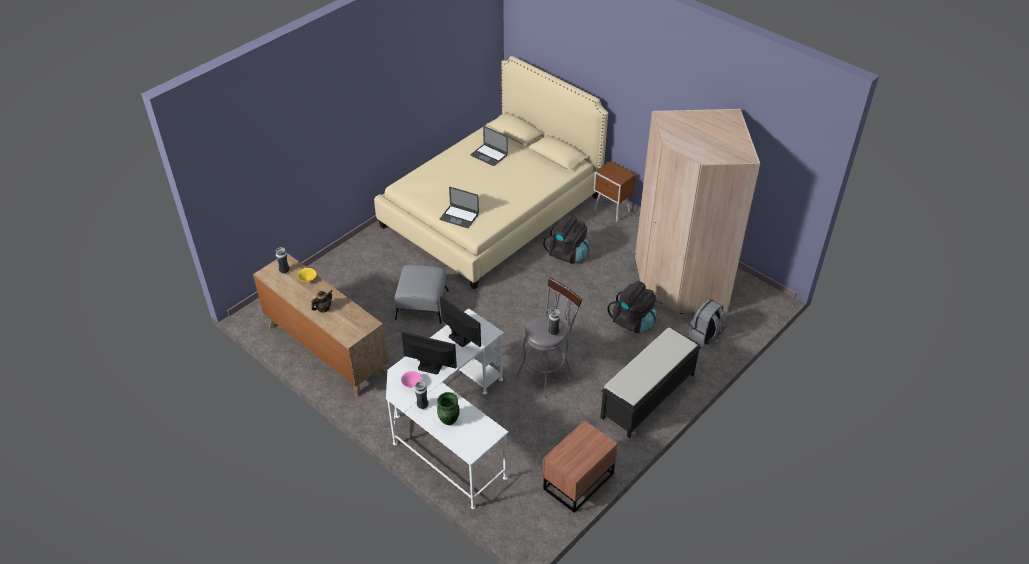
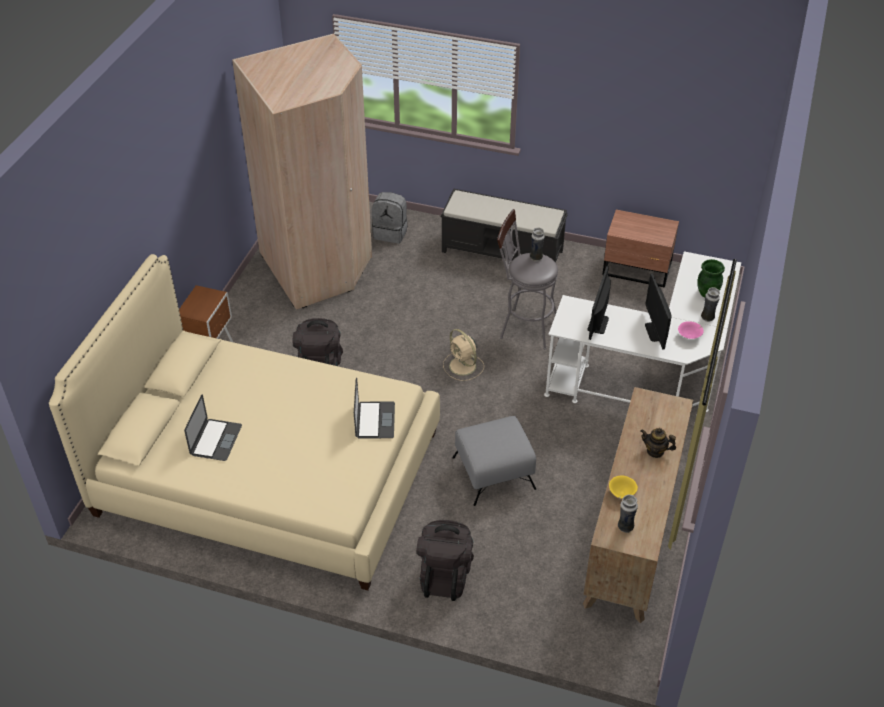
camera: 115 degrees left, 0 degrees up
black backpack [607,281,657,333] -> black backpack moved to [416,520,474,601]
none -> beige fan [443,329,484,381]

